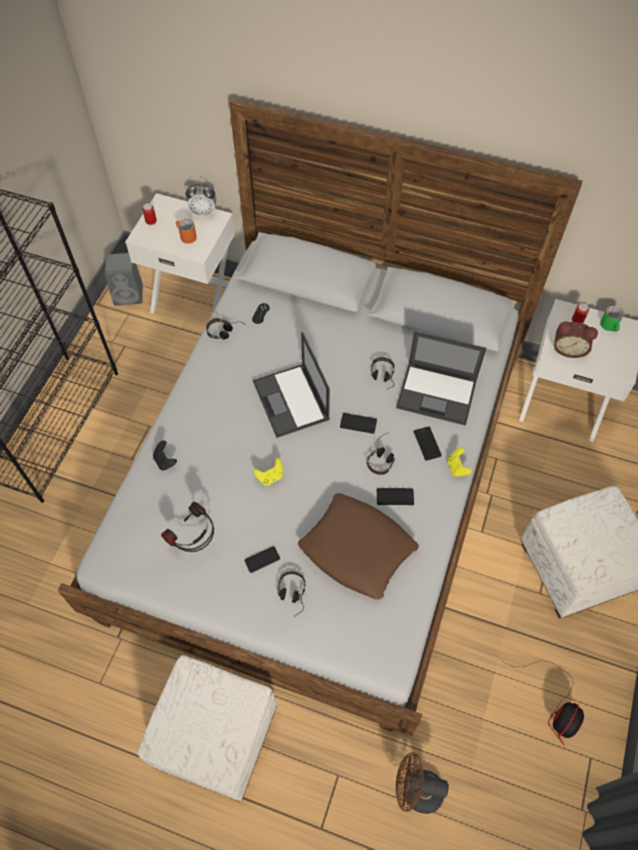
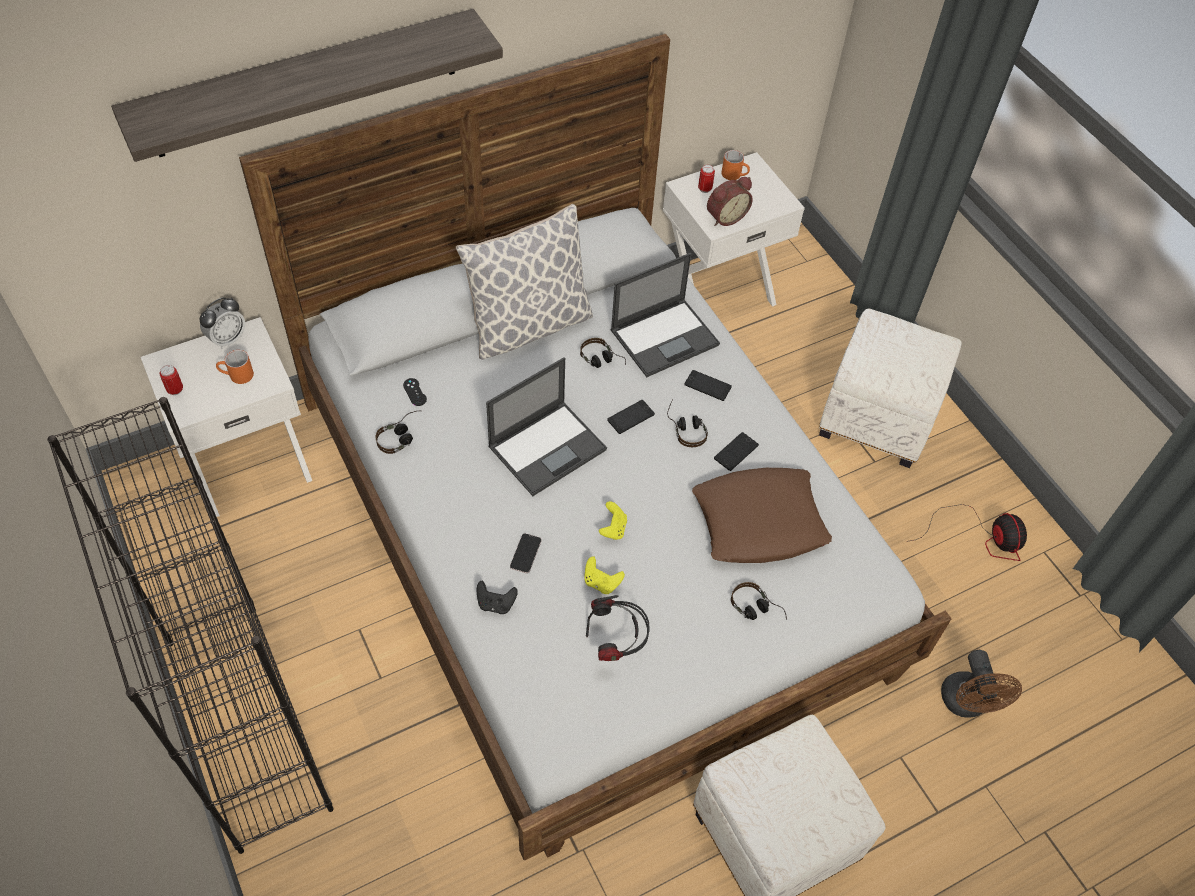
camera: 50 degrees left, 5 degrees down
grey speaker [105,253,143,306] -> none
phone [244,546,280,573] -> phone moved to [510,533,542,573]
laptop [253,332,330,438] -> laptop turned 60 degrees counterclockwise [486,357,607,496]
brown fan [396,752,449,814] -> brown fan turned 60 degrees counterclockwise [941,650,1022,718]
yellow game controller [447,447,472,477] -> yellow game controller moved to [584,556,625,594]
green mug [600,306,624,332] -> orange mug [721,150,750,180]
none -> shelf [111,9,503,162]
none -> pillow [456,204,593,360]

